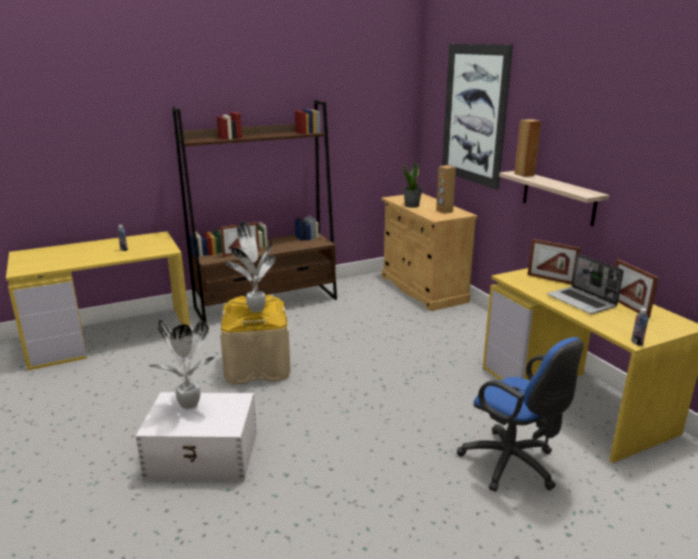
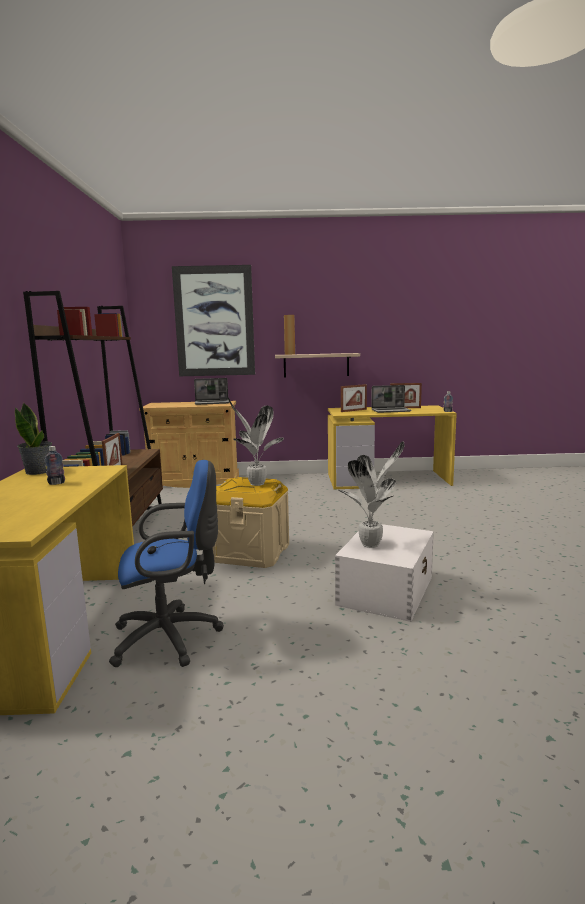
camera: 65 degrees left, 10 degrees down
potted plant [403,161,423,208] -> potted plant moved to [15,403,52,475]
brown speaker [436,165,456,214] -> laptop [194,378,229,405]
blue office chair [457,337,583,492] -> blue office chair moved to [109,460,224,667]

